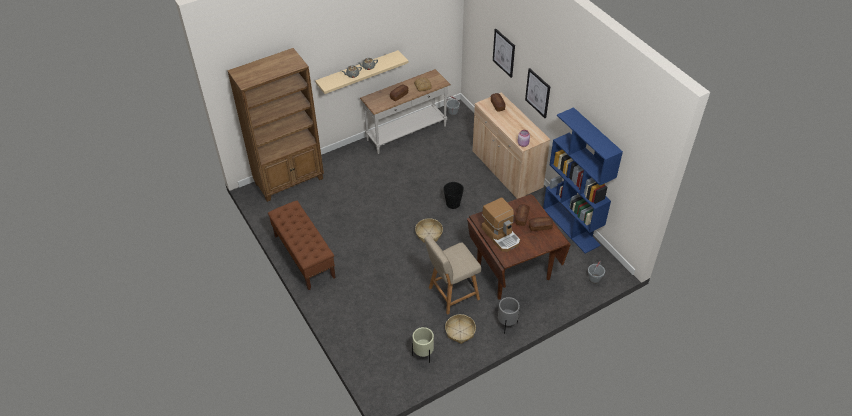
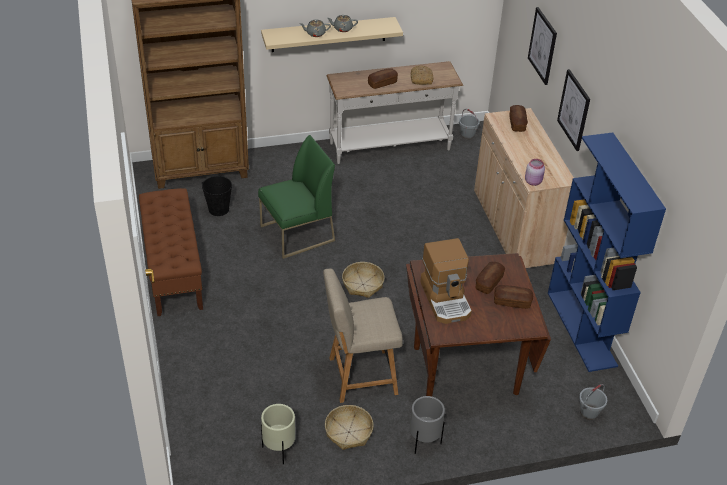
camera: 15 degrees right, 5 degrees down
black bucket [443,182,464,209] -> black bucket moved to [202,176,232,216]
none -> green chair [258,135,335,259]

